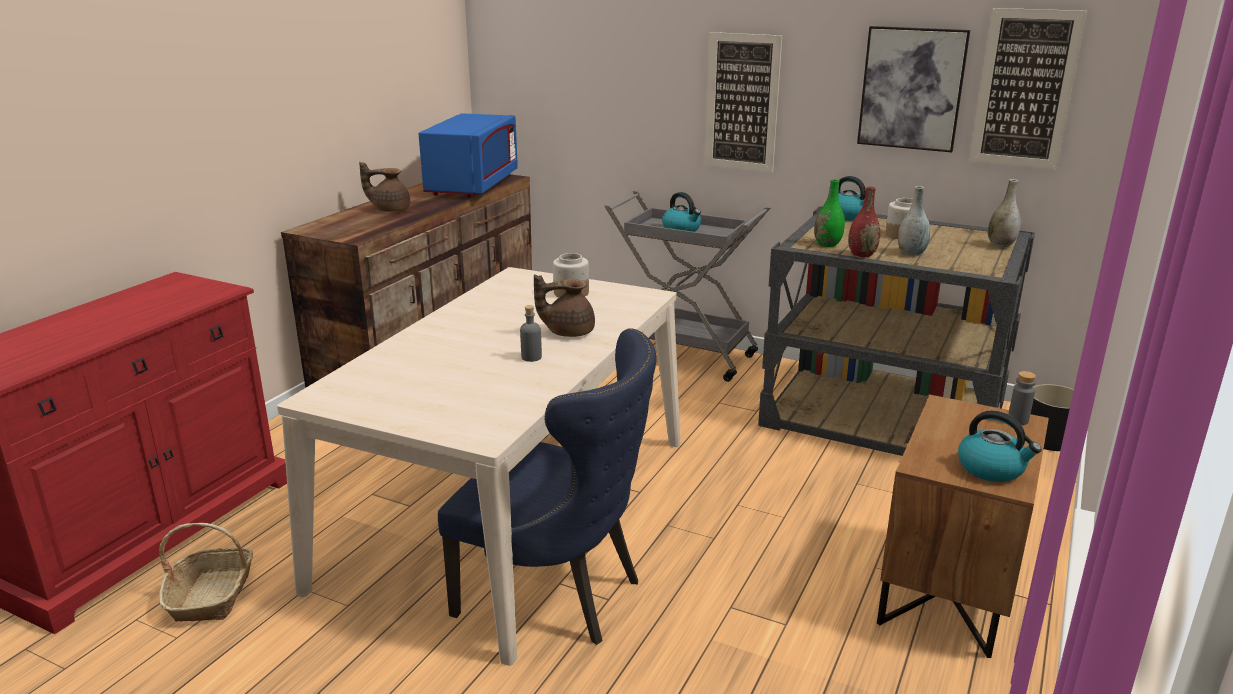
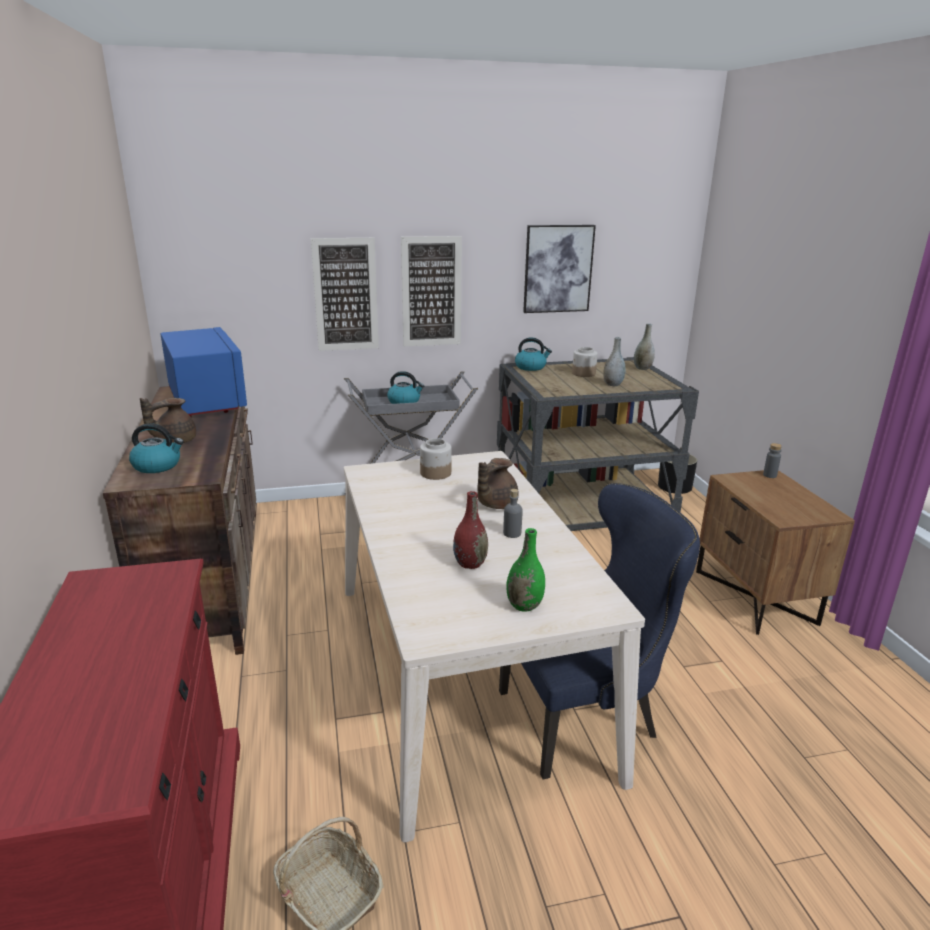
camera: 40 degrees left, 0 degrees up
green vase [814,179,845,247] -> green vase moved to [507,528,545,612]
red vase [848,187,880,258] -> red vase moved to [453,491,488,569]
kettle [958,411,1042,482] -> kettle moved to [129,423,184,473]
picture [969,8,1087,169] -> picture moved to [311,238,379,351]

